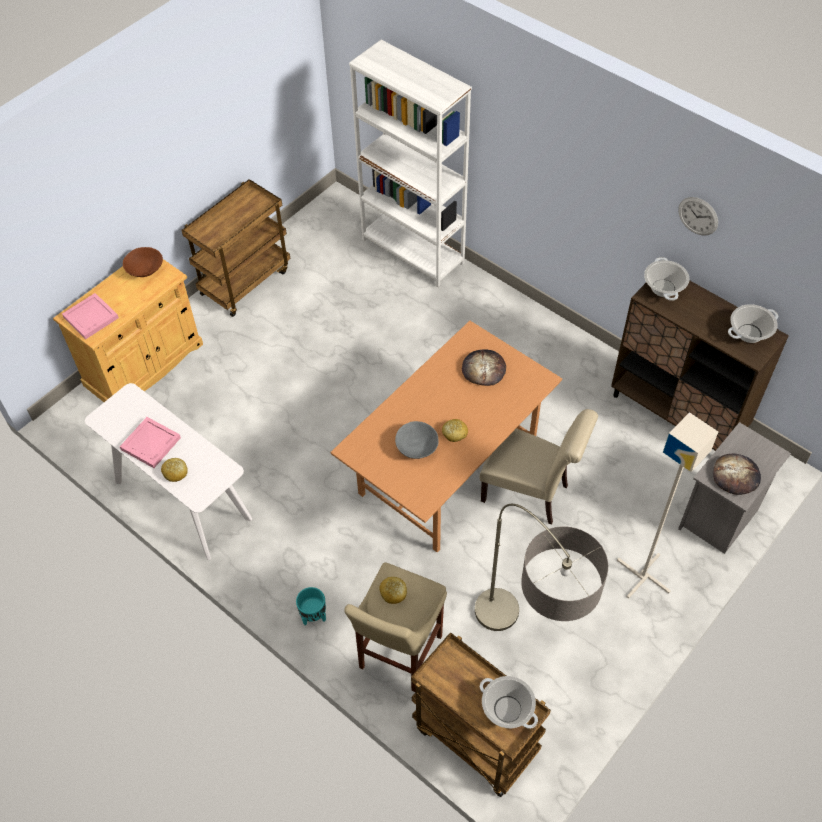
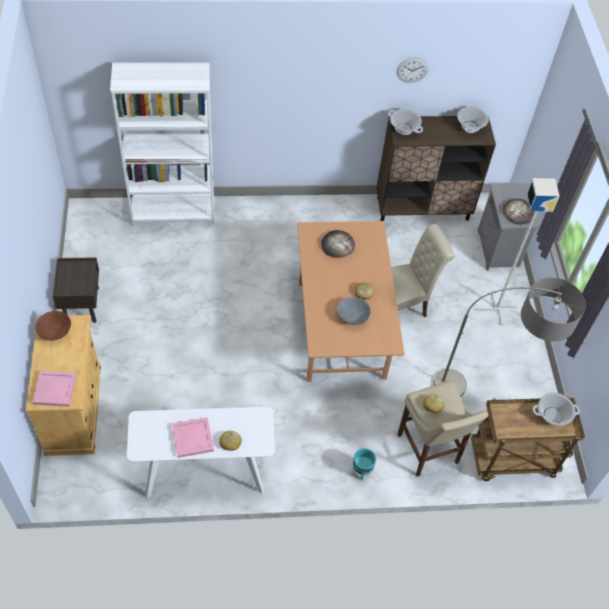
camera: 50 degrees left, 0 degrees up
brown cart [181,179,291,317] -> brown nightstand [53,257,99,323]

